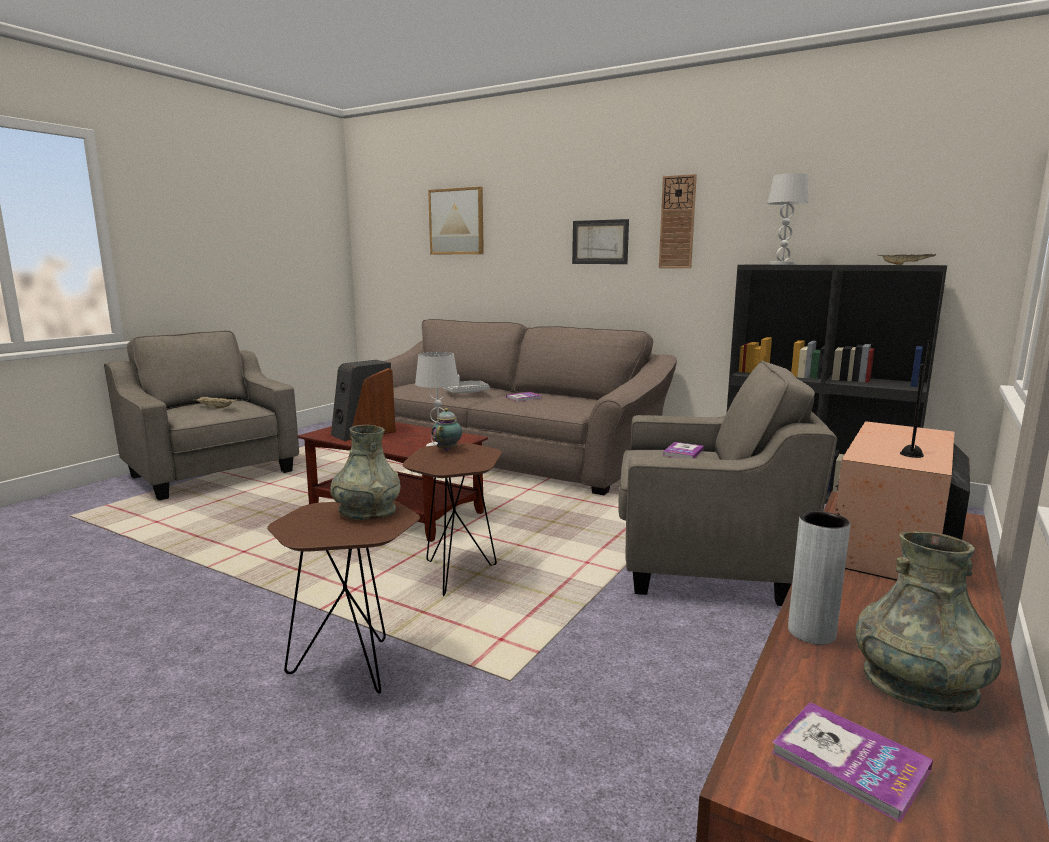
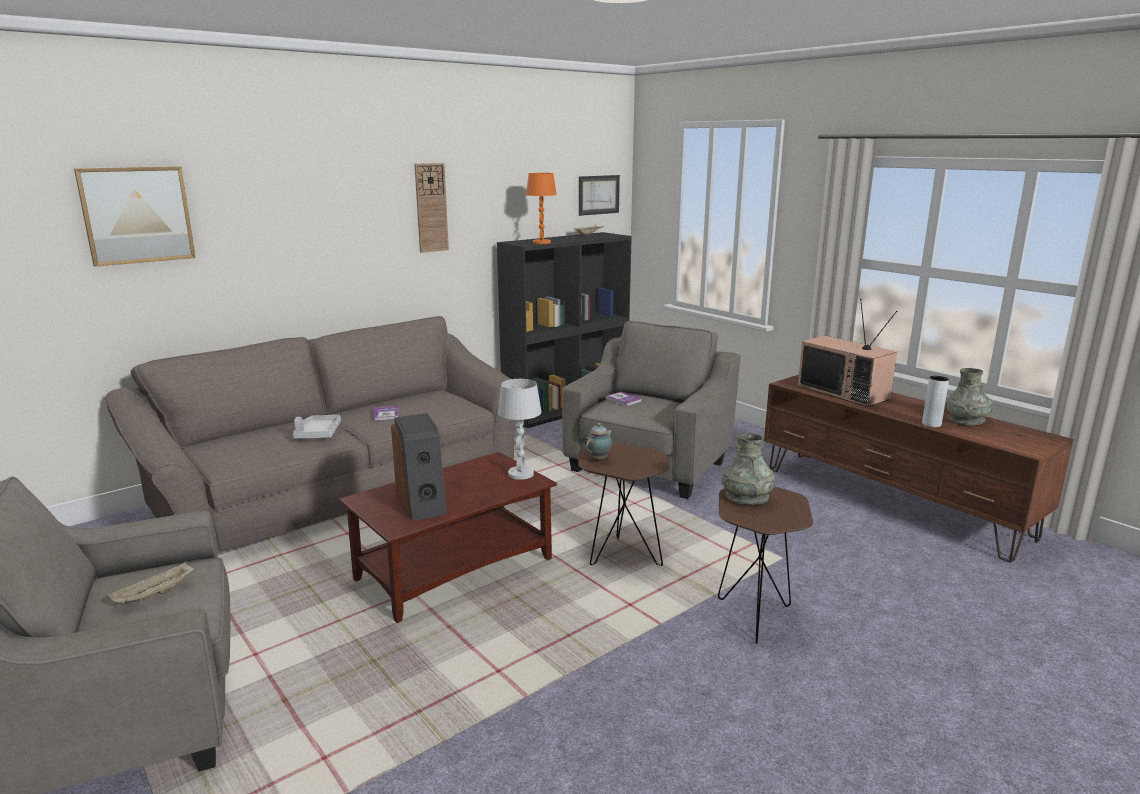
camera: 70 degrees left, 5 degrees up
teapot [431,408,462,451] -> teapot turned 90 degrees clockwise [585,423,612,461]
picture [572,219,629,264] -> picture moved to [579,175,620,216]
white table lamp [767,173,809,264] -> orange table lamp [526,173,557,244]
book [771,702,933,823] -> none

